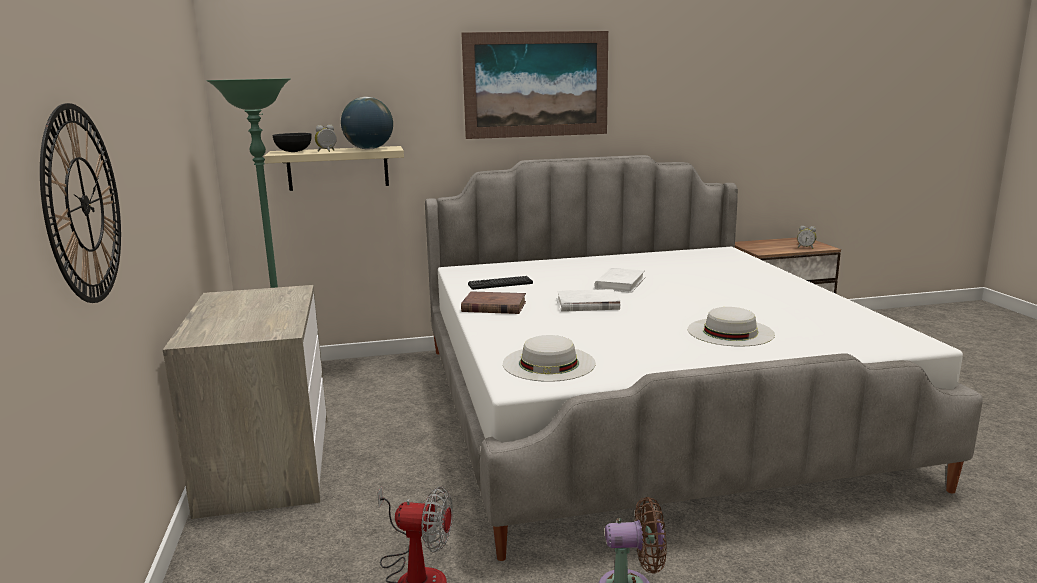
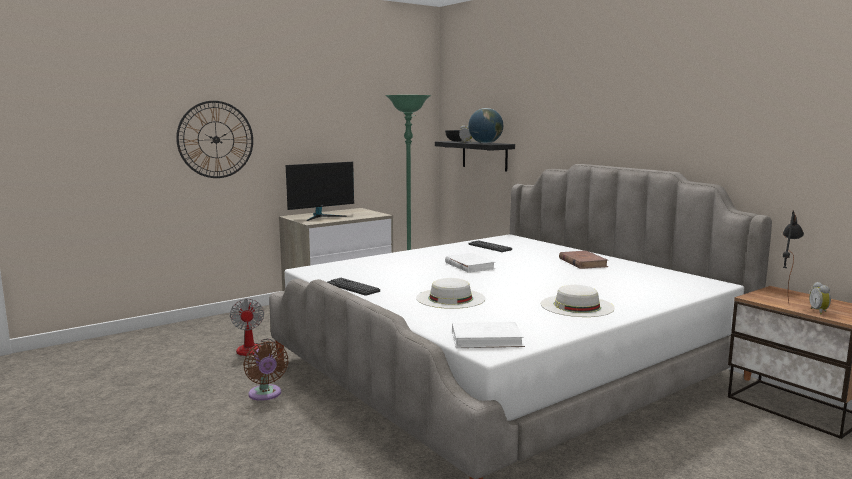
camera: 65 degrees right, 5 degrees down
beige shelf [264,146,404,191] -> black shelf [435,141,515,172]
picture [461,31,608,139] -> none
brown book [461,291,526,314] -> brown book moved to [559,251,608,269]
white hat [503,335,596,382] -> white hat moved to [541,285,615,317]
white book [594,268,645,293] -> white book moved to [452,322,525,348]
none -> monitor [286,162,354,221]
none -> keyboard [327,278,380,296]
none -> black table lamp [783,210,804,303]

